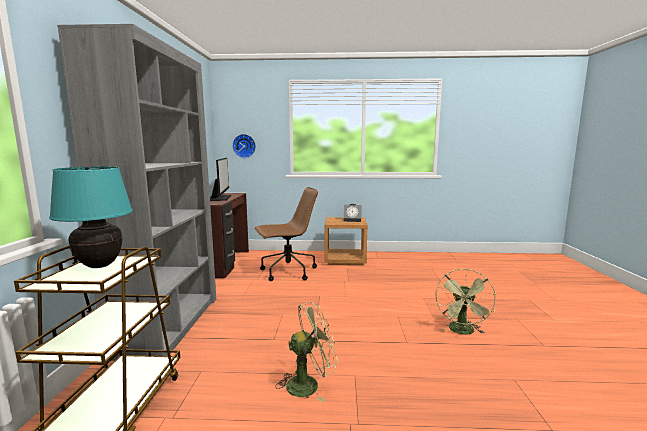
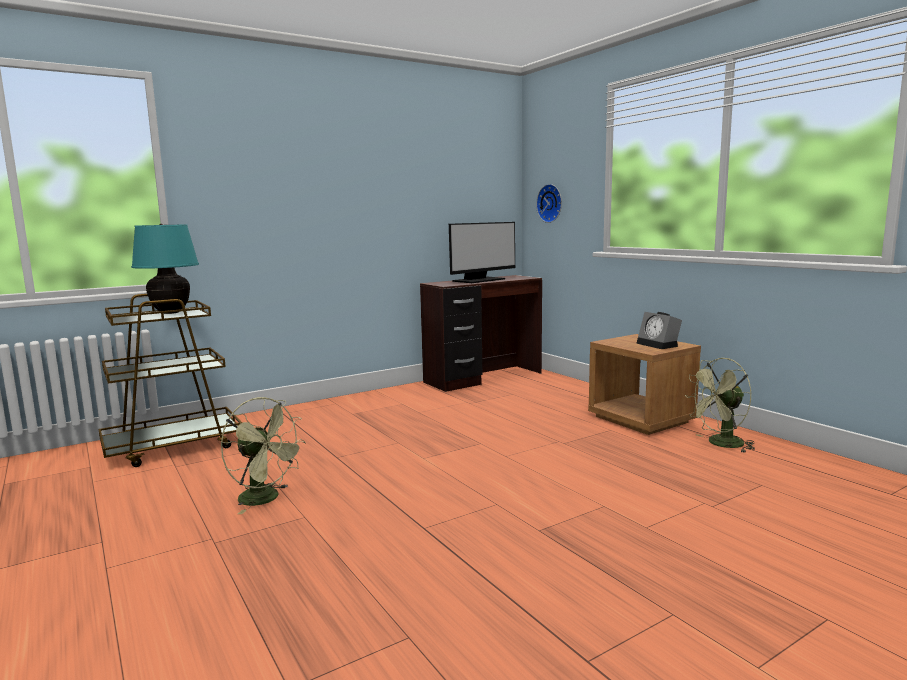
camera: 55 degrees right, 0 degrees up
grey bookcase [57,24,216,361] -> none
brown office chair [254,187,318,281] -> none
green fan [435,269,496,334] -> green fan moved to [685,358,755,453]

